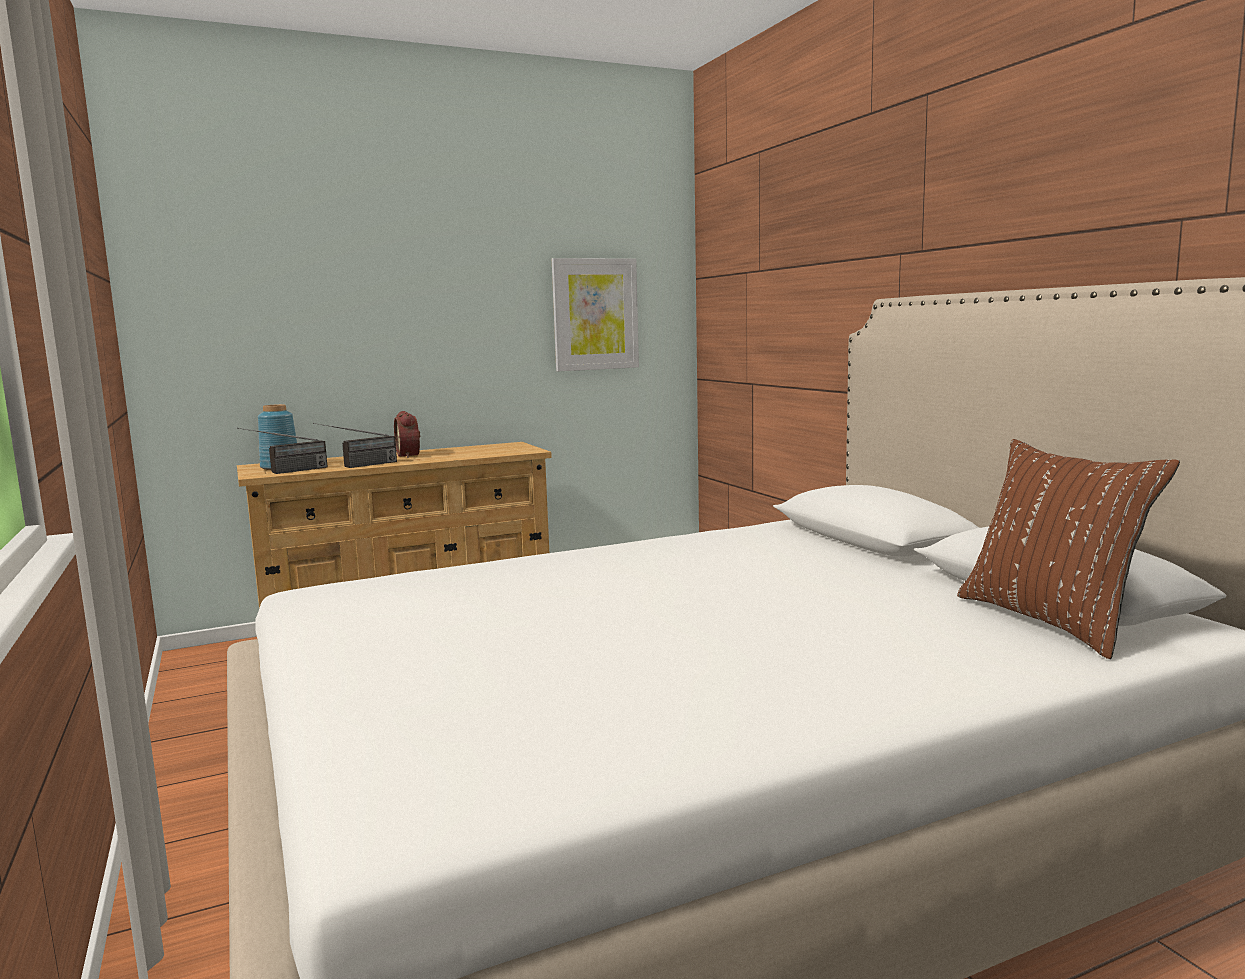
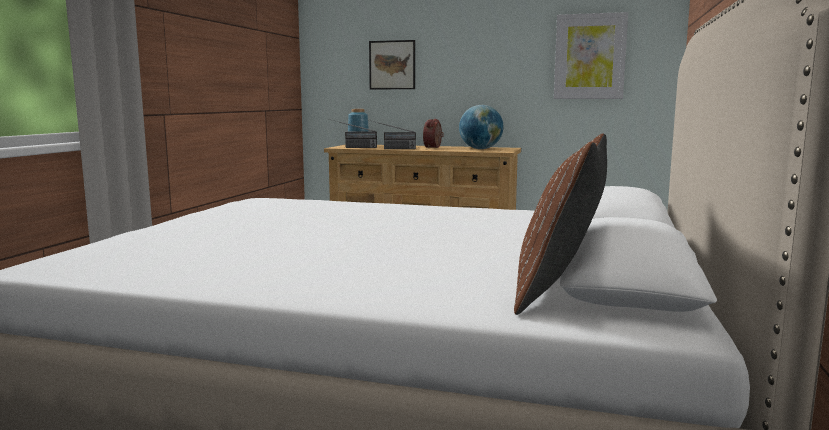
camera: 40 degrees right, 0 degrees up
none -> picture [369,40,415,89]
none -> globe [459,105,504,149]

